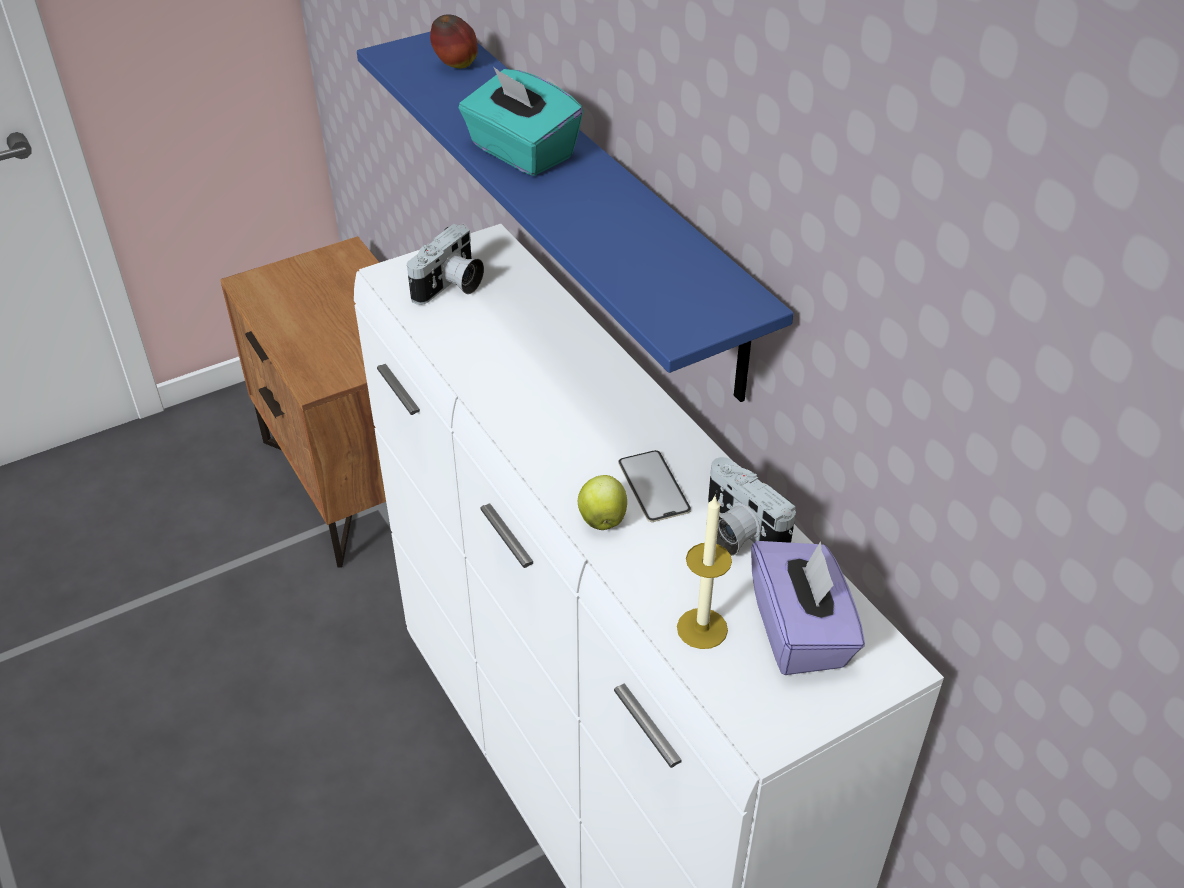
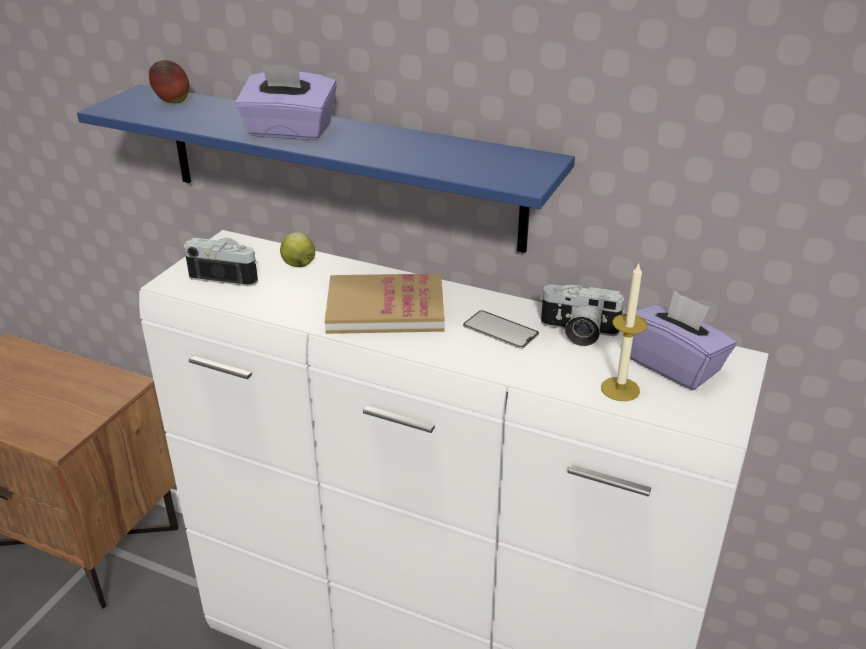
camera: 35 degrees left, 10 degrees down
camera [407,224,484,305] -> camera turned 75 degrees counterclockwise [184,238,258,286]
turquoise tissue box [459,67,583,176] -> purple tissue box [235,64,337,140]
apple [578,475,627,530] -> apple moved to [280,232,315,267]
none -> book [325,273,445,334]

